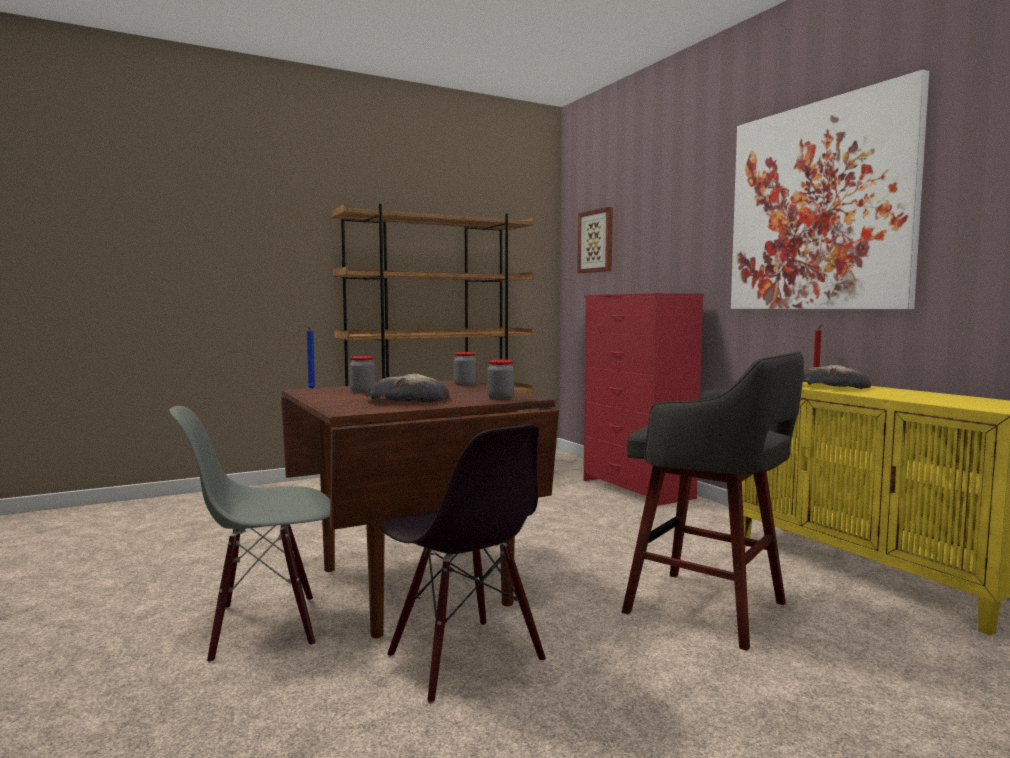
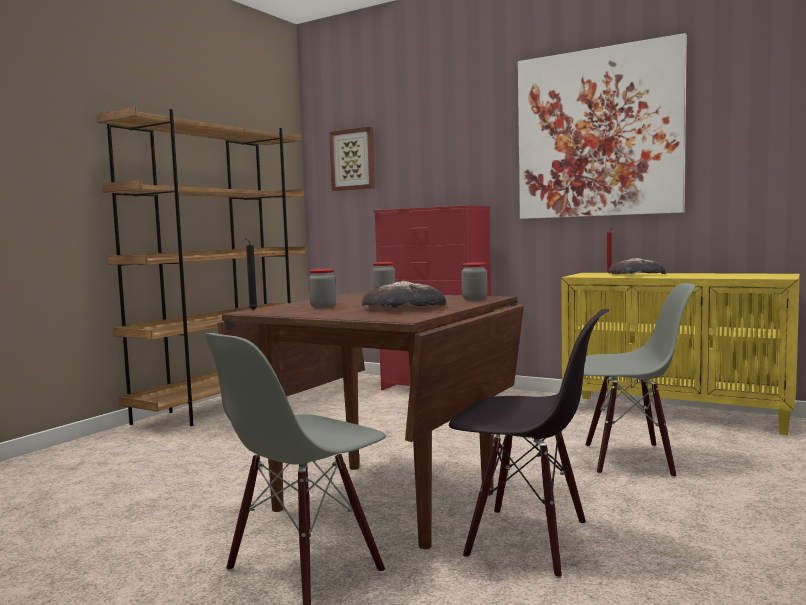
camera: 30 degrees left, 0 degrees up
blue candle [304,325,316,389] -> black candle [245,238,257,310]
grey stool [622,351,804,651] -> grey chair [583,283,695,478]

